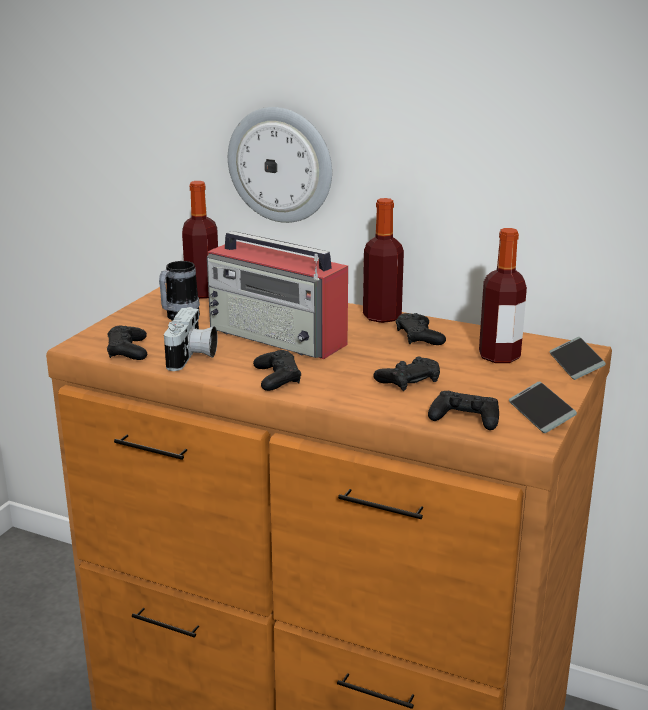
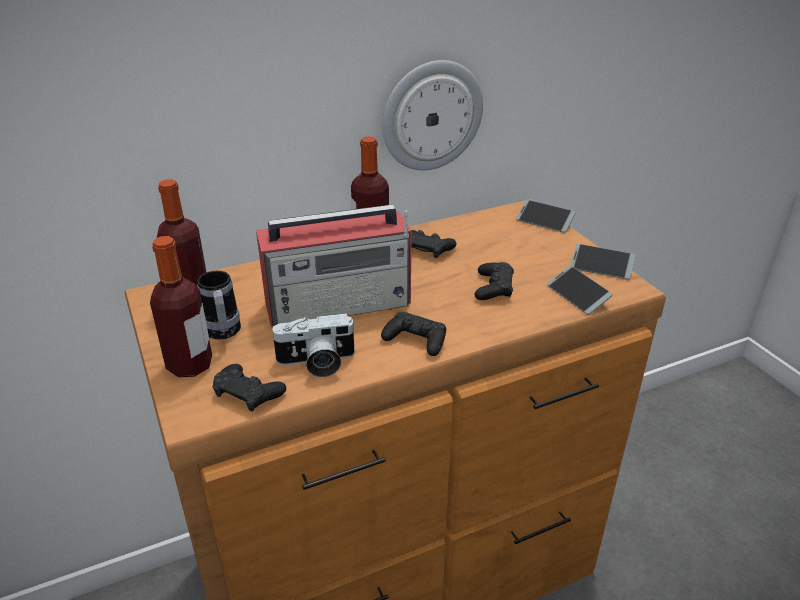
camera: 50 degrees left, 10 degrees up
camera [164,307,218,371] -> camera turned 120 degrees clockwise [270,313,357,377]
wall clock [228,107,332,223] -> wall clock moved to [382,60,483,170]
black game controller [428,391,499,430] -> phone [547,266,613,315]
bottle [479,228,527,363] -> bottle moved to [150,236,212,377]

